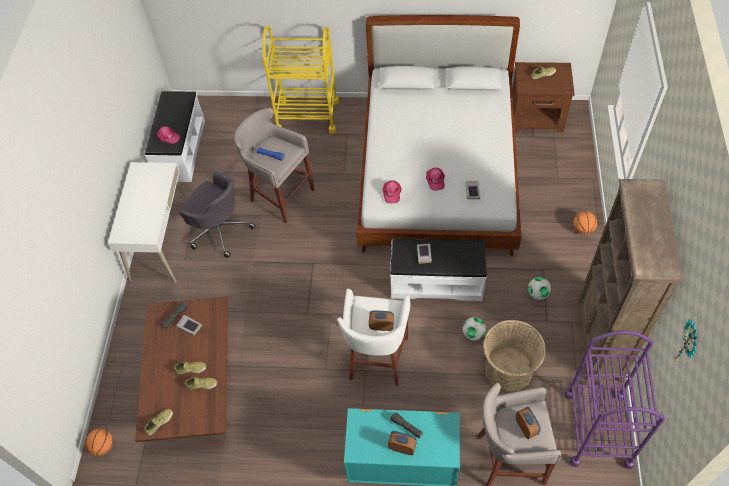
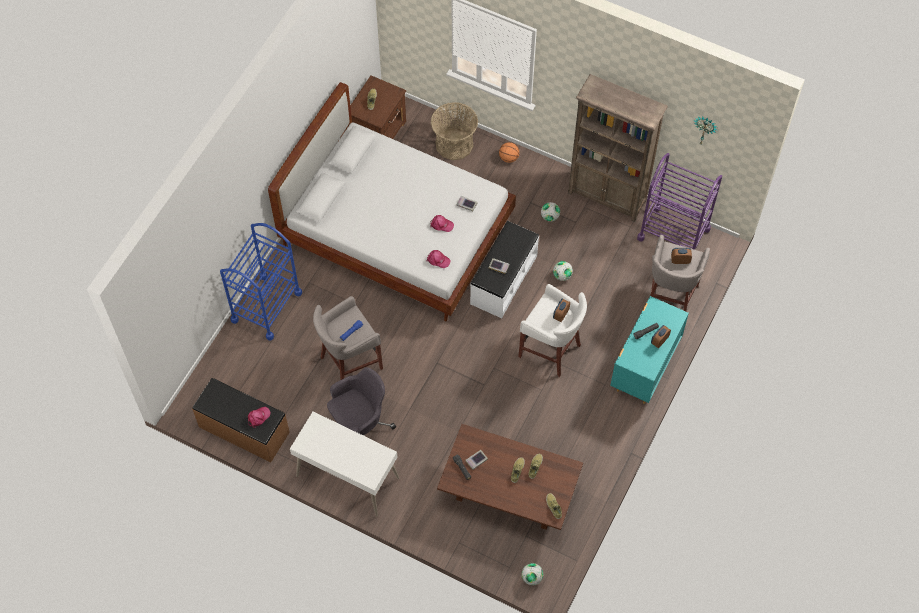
camera: 70 degrees left, 5 degrees up
basketball [85,428,113,456] -> football [522,563,543,585]
white bench [145,91,205,182] -> brown bench [192,378,290,463]
yellow cart [263,26,339,134] -> blue cart [220,223,302,340]
basket [483,320,546,392] -> basket moved to [431,102,478,160]

